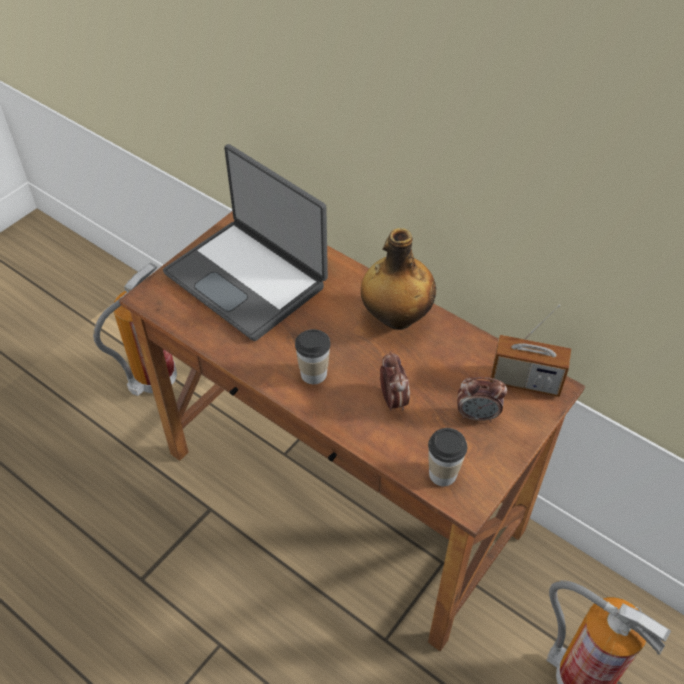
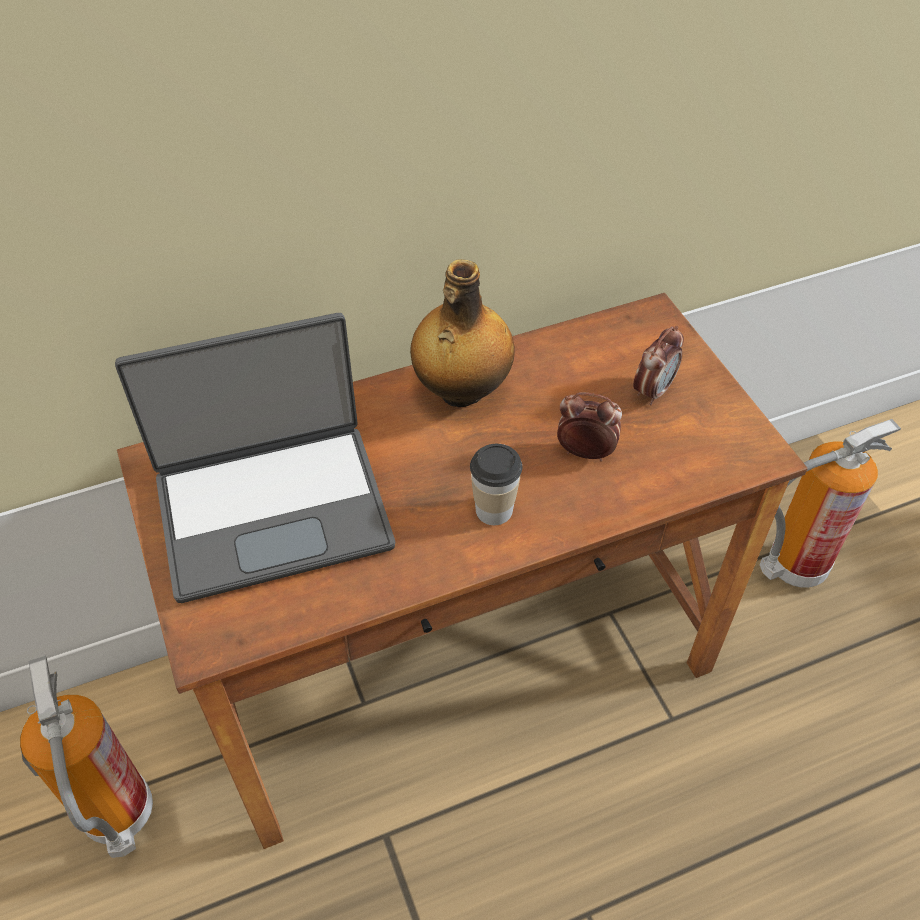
camera: 60 degrees left, 0 degrees up
cup [428,428,467,486] -> none
radio [490,304,571,397] -> none

